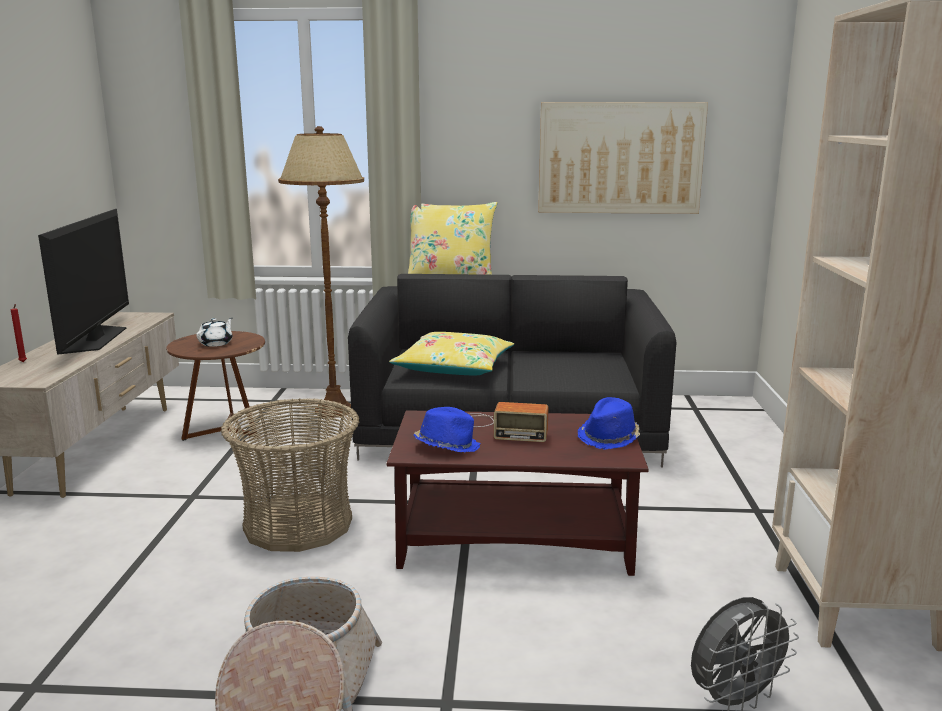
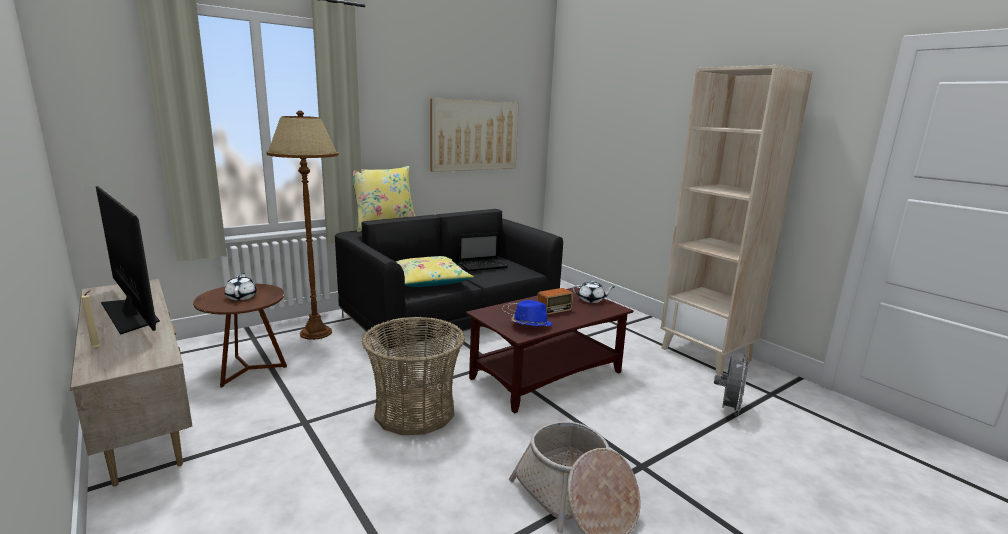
camera: 40 degrees left, 0 degrees up
red candle [11,304,27,362] -> beige candle [81,291,100,349]
blue hat [578,397,640,450] -> white teapot [572,280,615,303]
none -> laptop [459,232,508,271]

